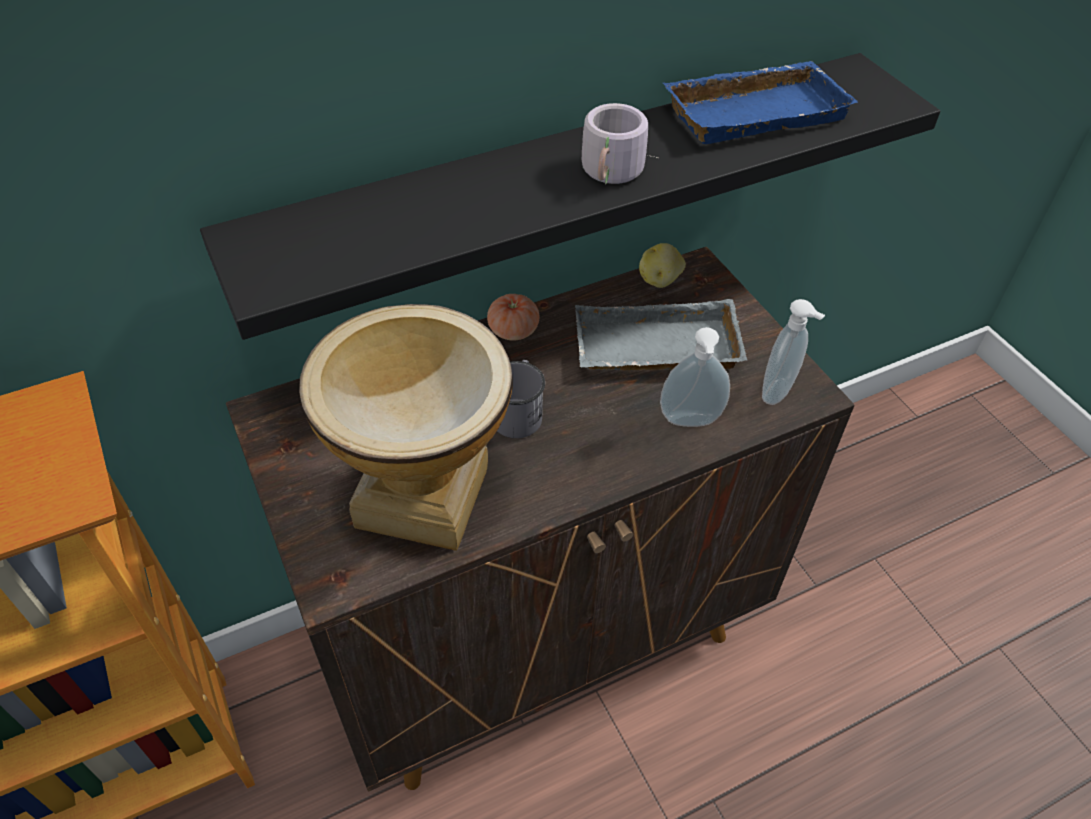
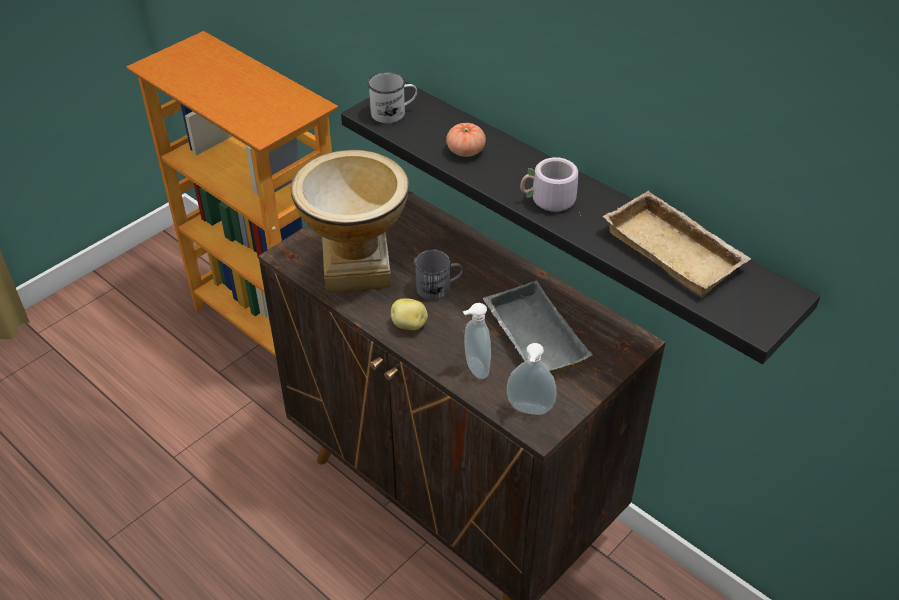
camera: 70 degrees right, 5 degrees down
tomato [487,294,539,341] -> tomato moved to [446,123,486,157]
potato [639,243,686,288] -> potato moved to [391,299,428,330]
blue tray [663,61,858,144] -> beige tray [603,191,751,297]
none -> white mug [367,72,418,123]

